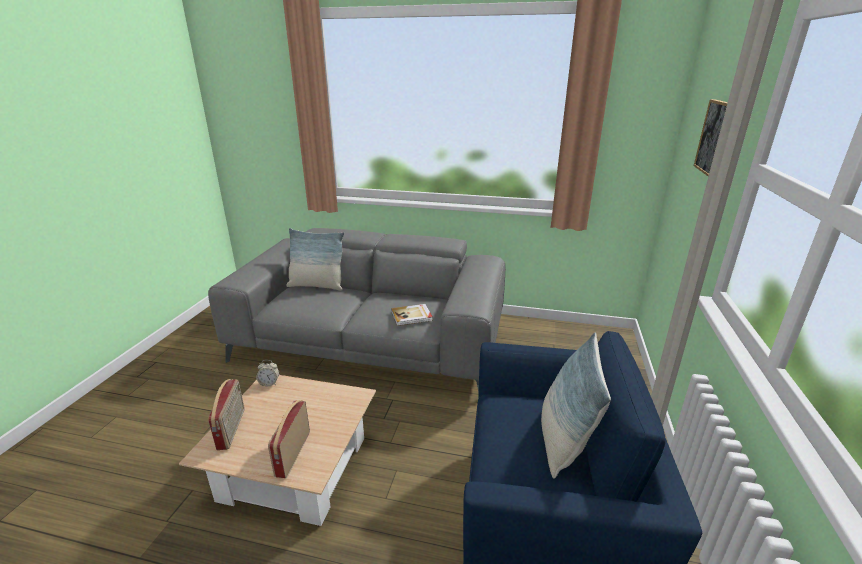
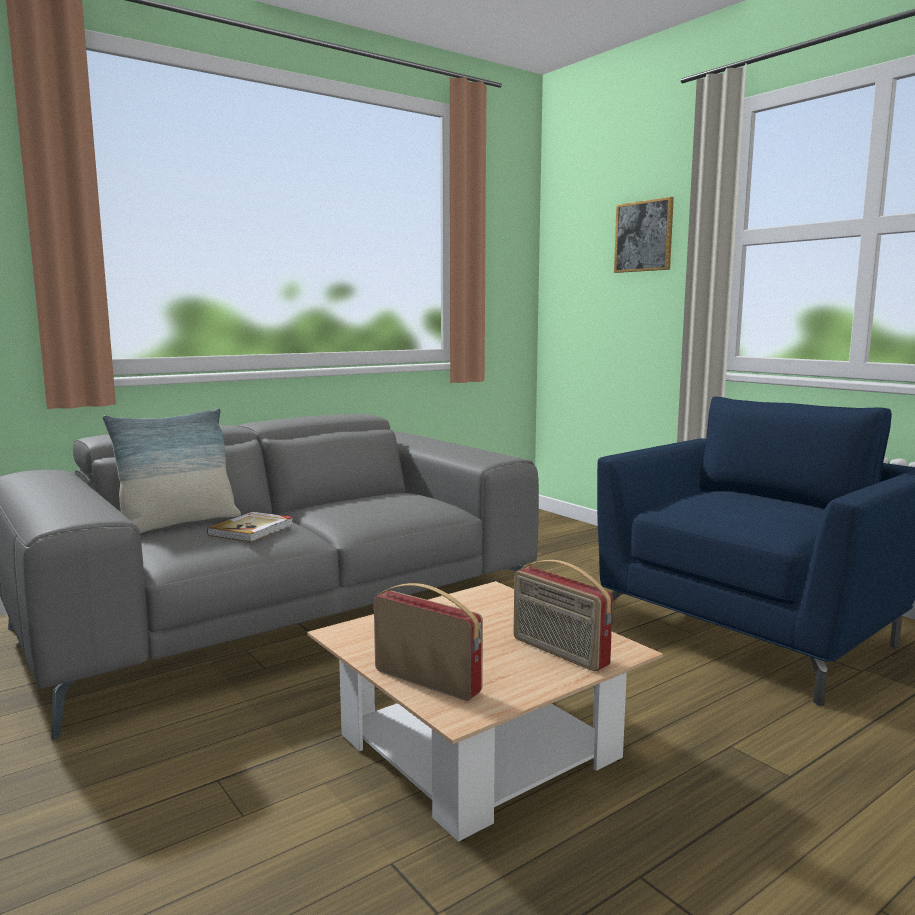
camera: 50 degrees left, 15 degrees down
alarm clock [256,360,279,386] -> none
book [391,304,433,326] -> book moved to [207,512,293,542]
pillow [541,333,611,479] -> none

